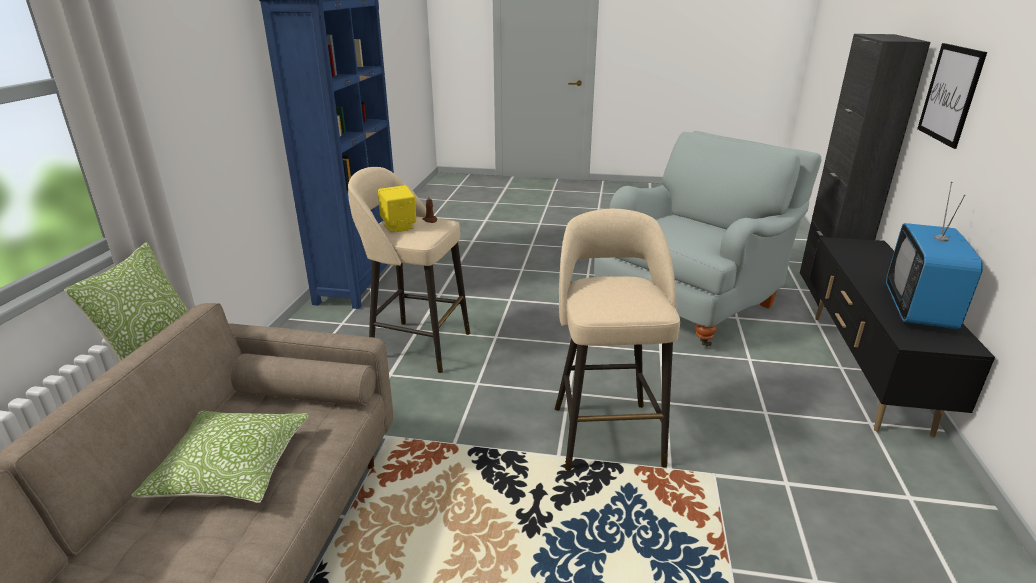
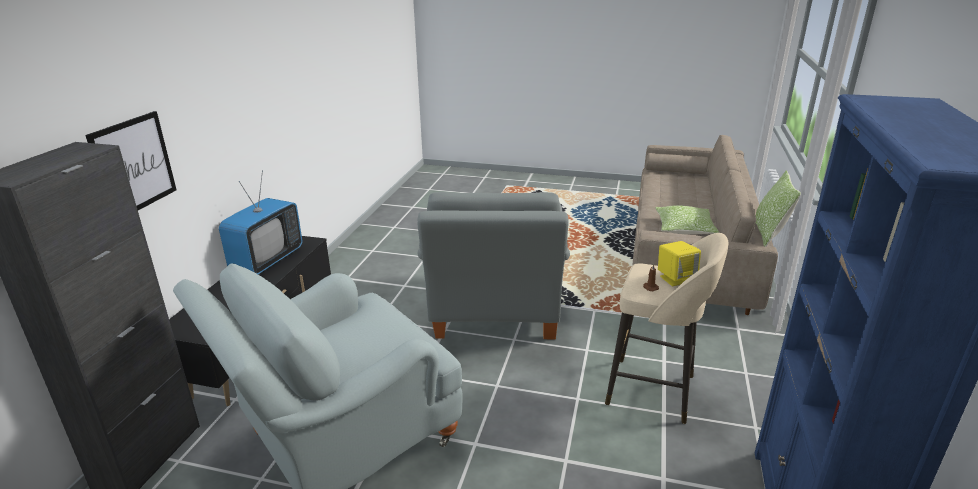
camera: 175 degrees left, 0 degrees up
beige stool [555,209,680,471] -> grey armchair [418,192,570,339]

